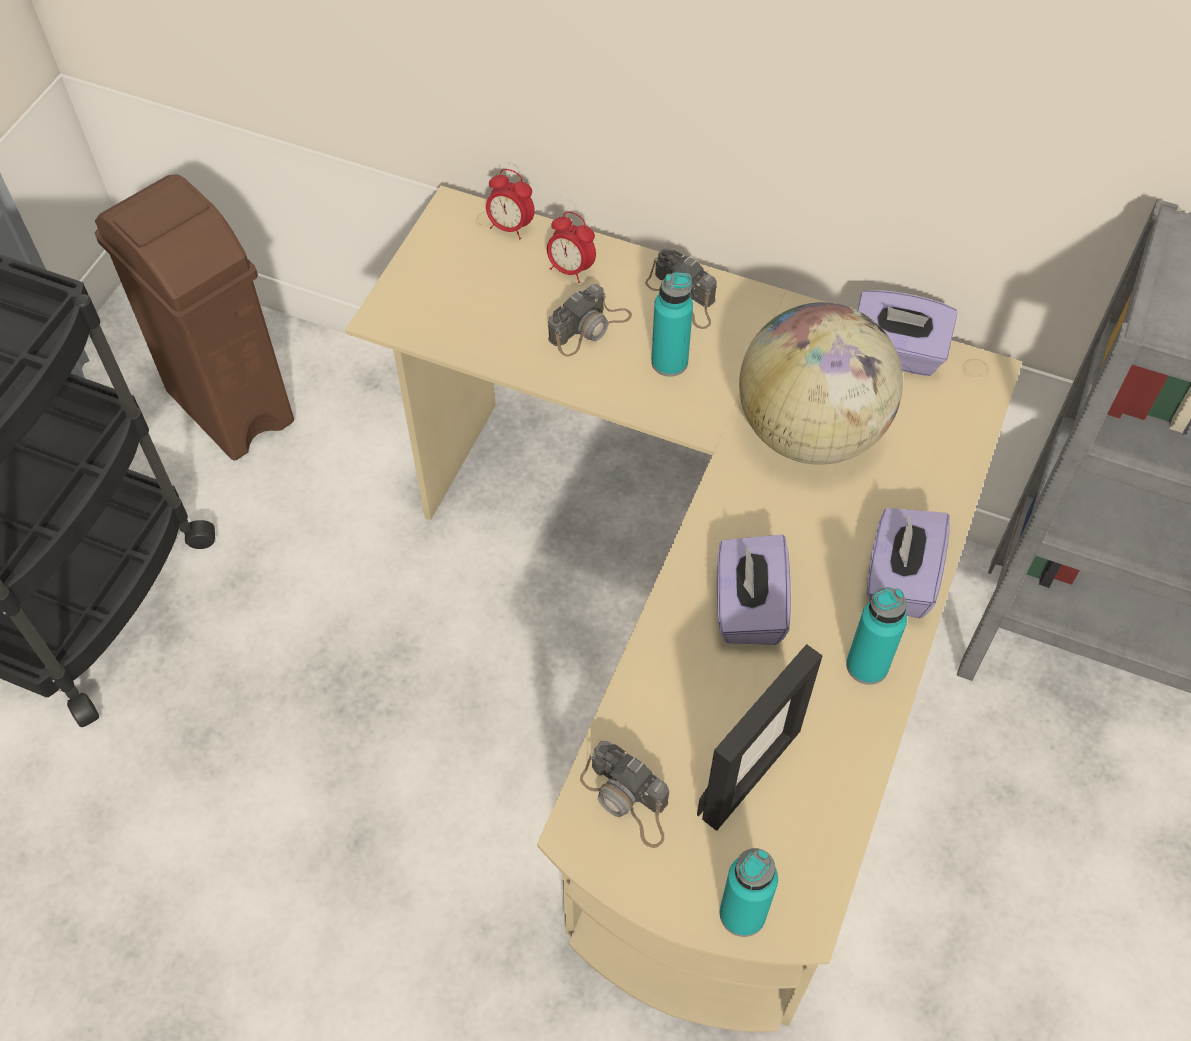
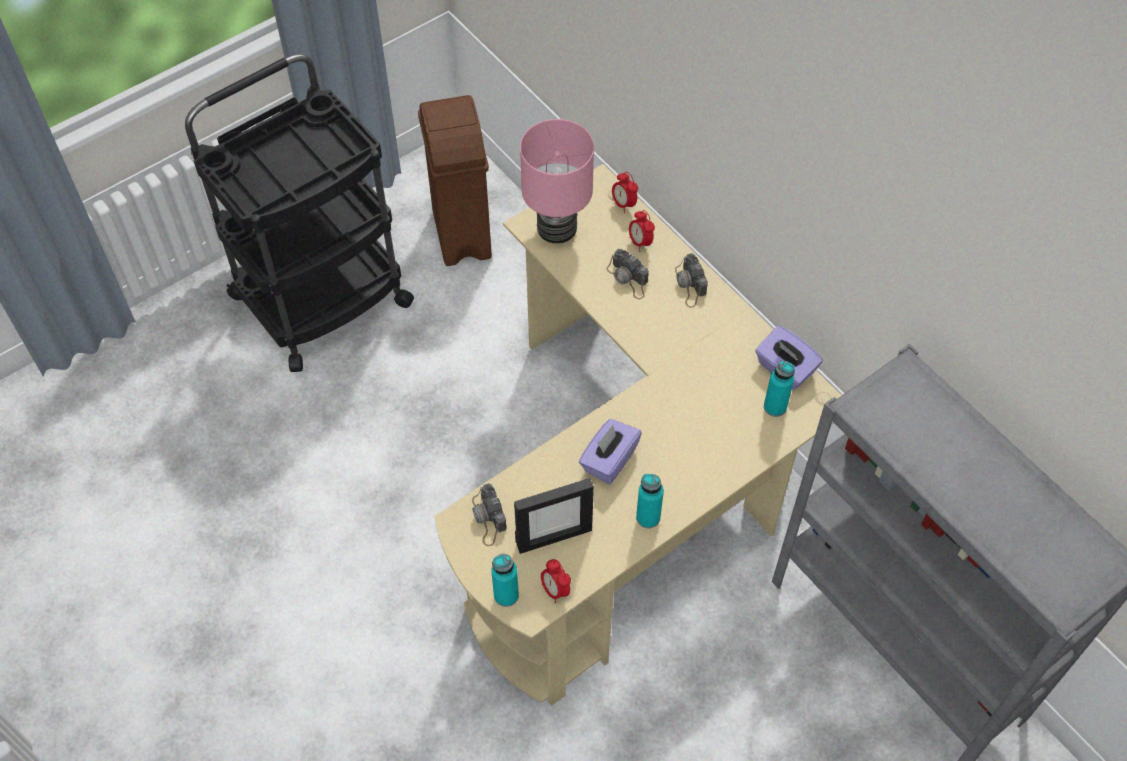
camera: 30 degrees right, 0 degrees up
camera [548,284,632,356] -> camera turned 60 degrees clockwise [606,249,649,299]
turquoise bottle [651,273,693,377] -> turquoise bottle moved to [764,361,795,417]
globe [739,302,903,465] -> none
purple tissue box [867,508,950,618] -> none
none -> pink table lamp [520,119,594,243]
none -> alarm clock [541,559,571,603]

